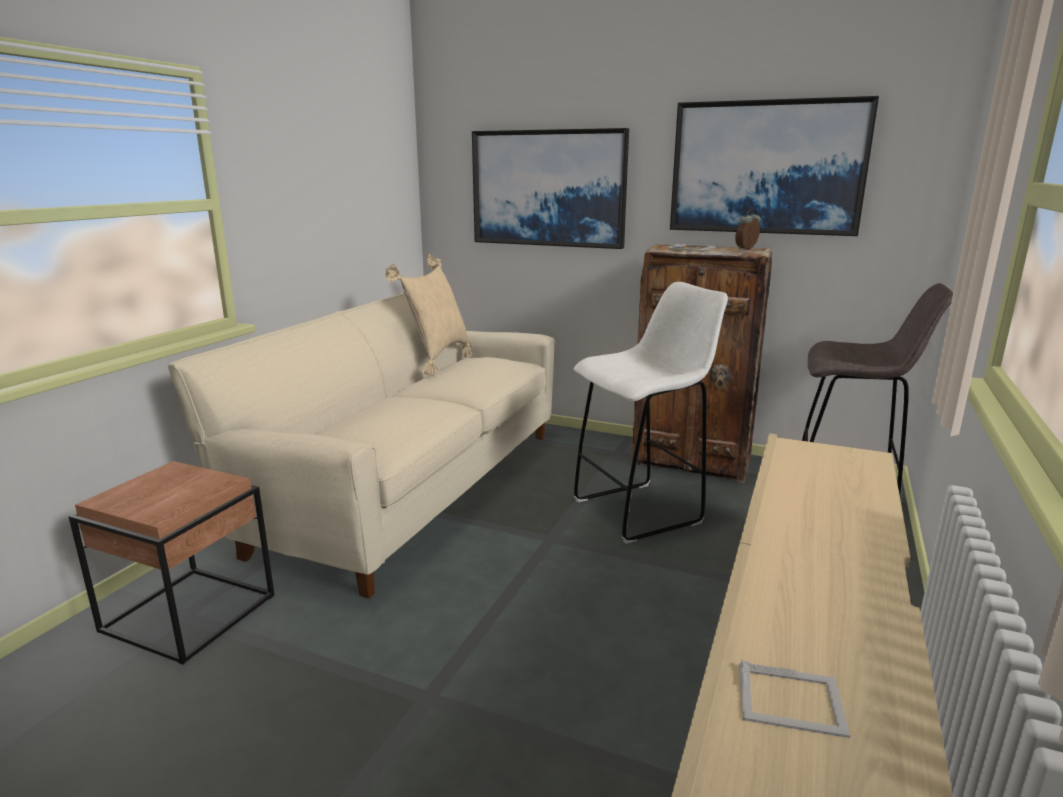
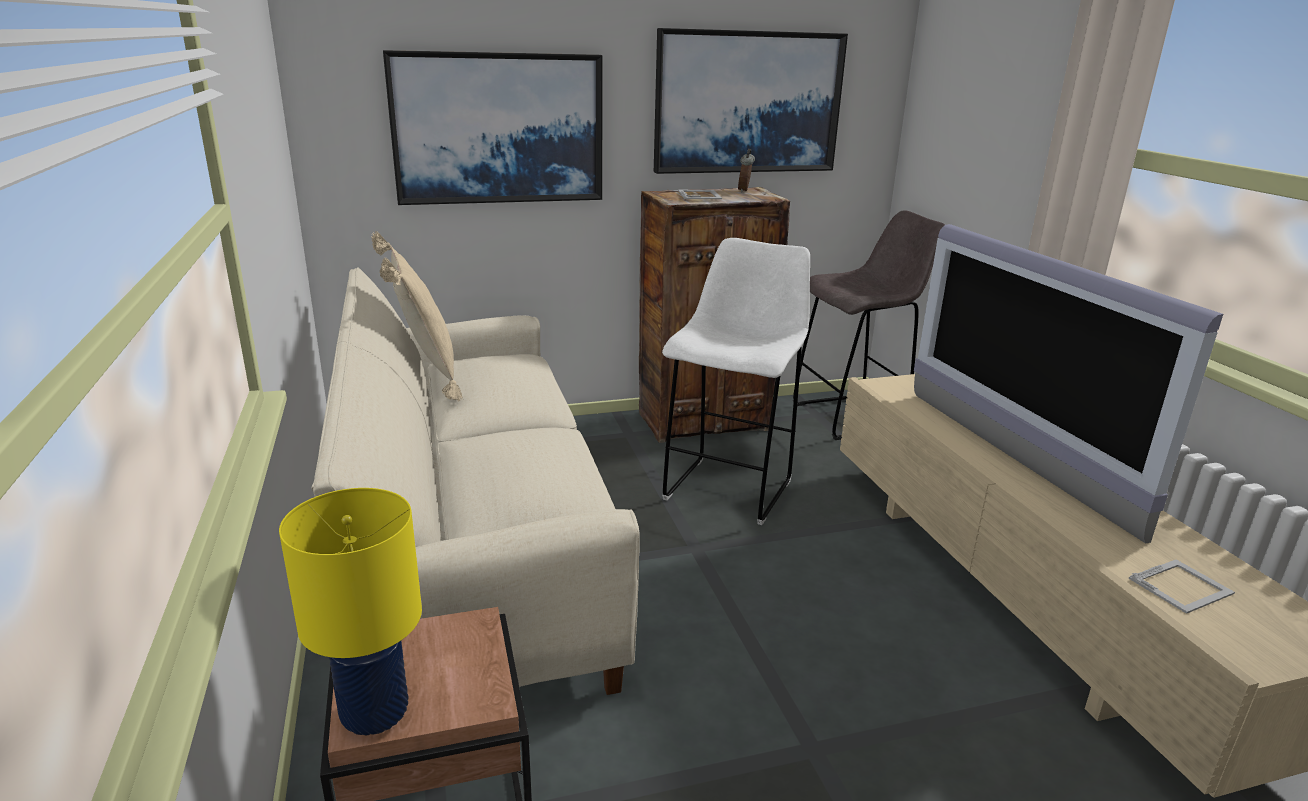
camera: 40 degrees left, 5 degrees up
none -> yellow table lamp [279,488,422,735]
none -> television [914,224,1223,543]

